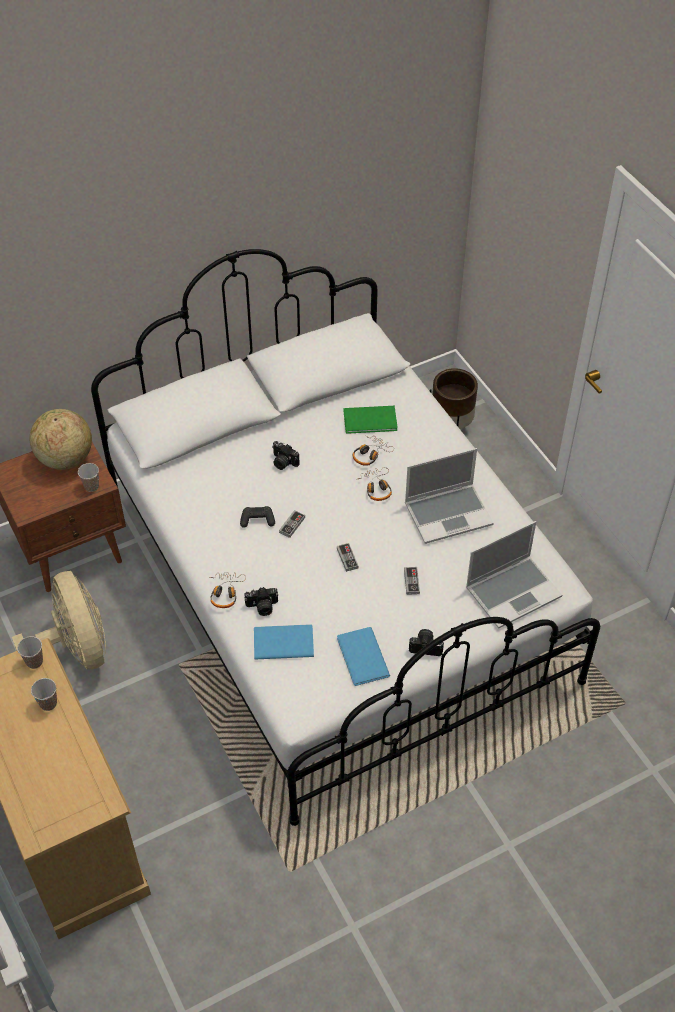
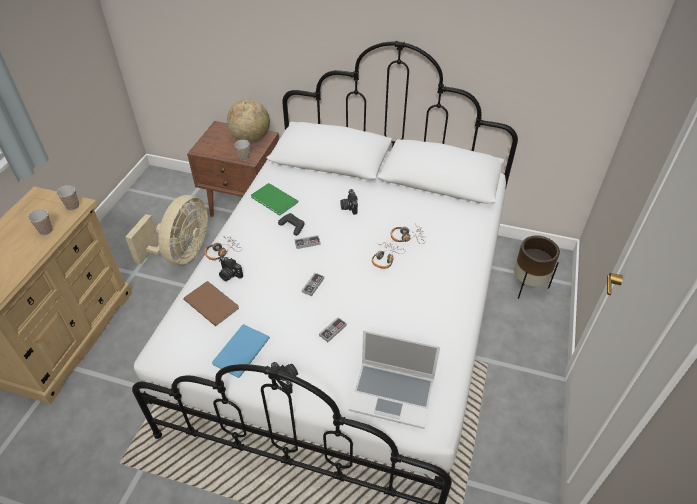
camera: 45 degrees right, 5 degrees down
blue book [254,624,314,660] -> brown book [183,281,239,326]
green book [343,406,398,434] -> green book moved to [251,183,299,215]
laptop [405,448,494,544] -> none

